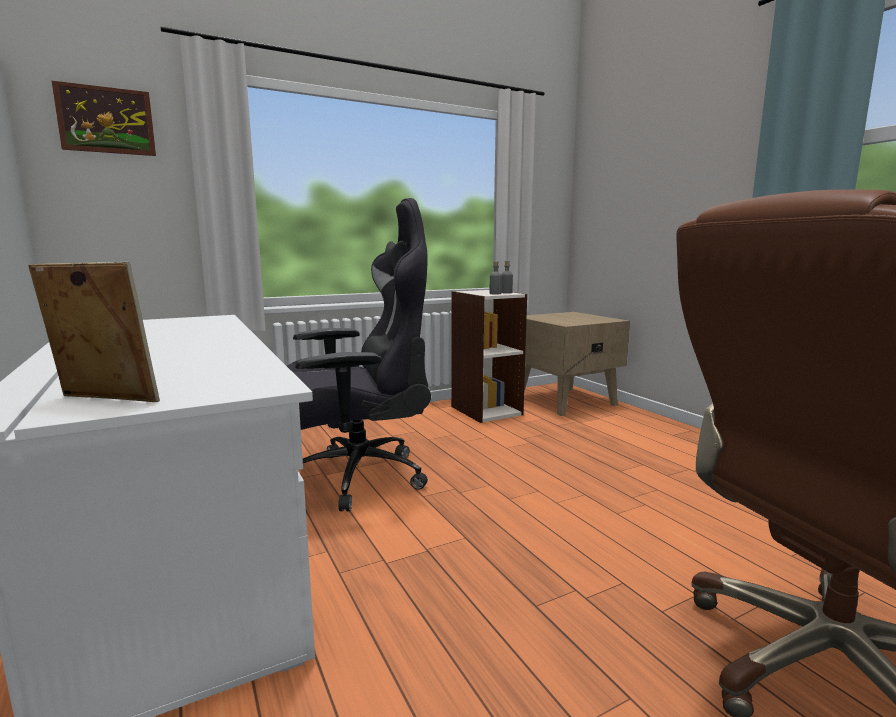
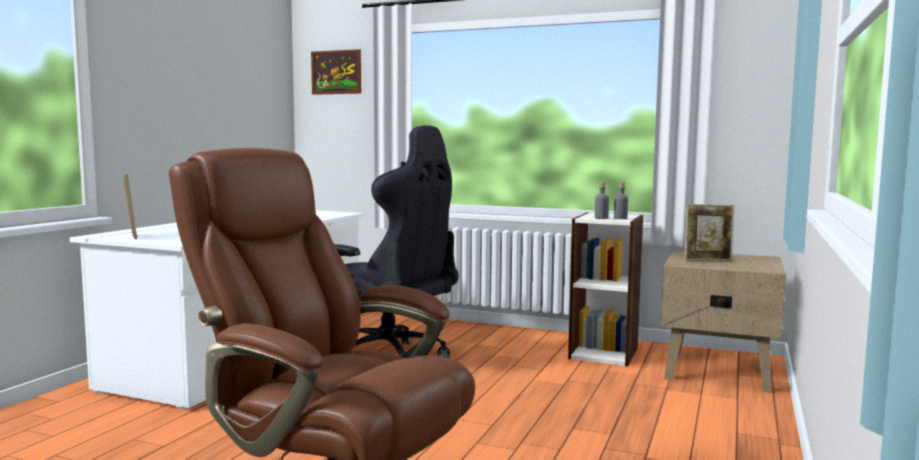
camera: 50 degrees right, 5 degrees down
none -> picture frame [685,204,734,261]

